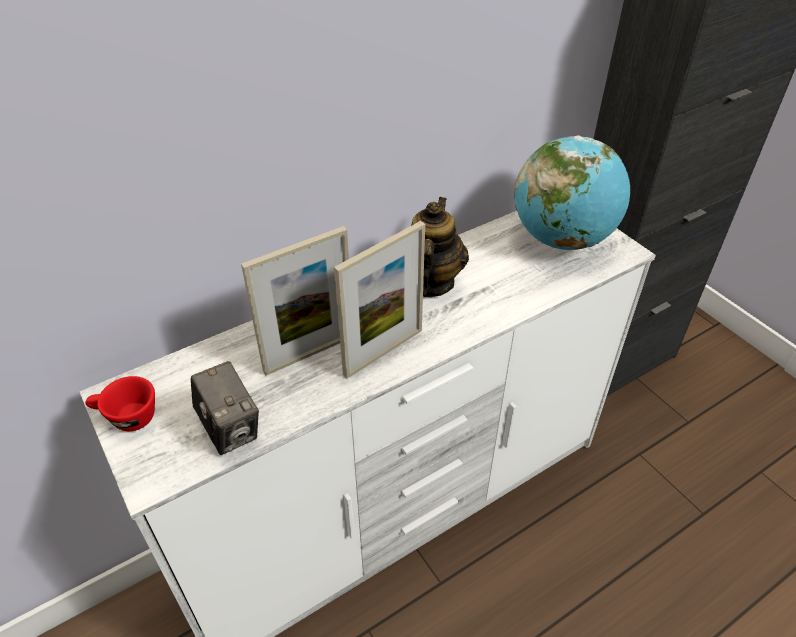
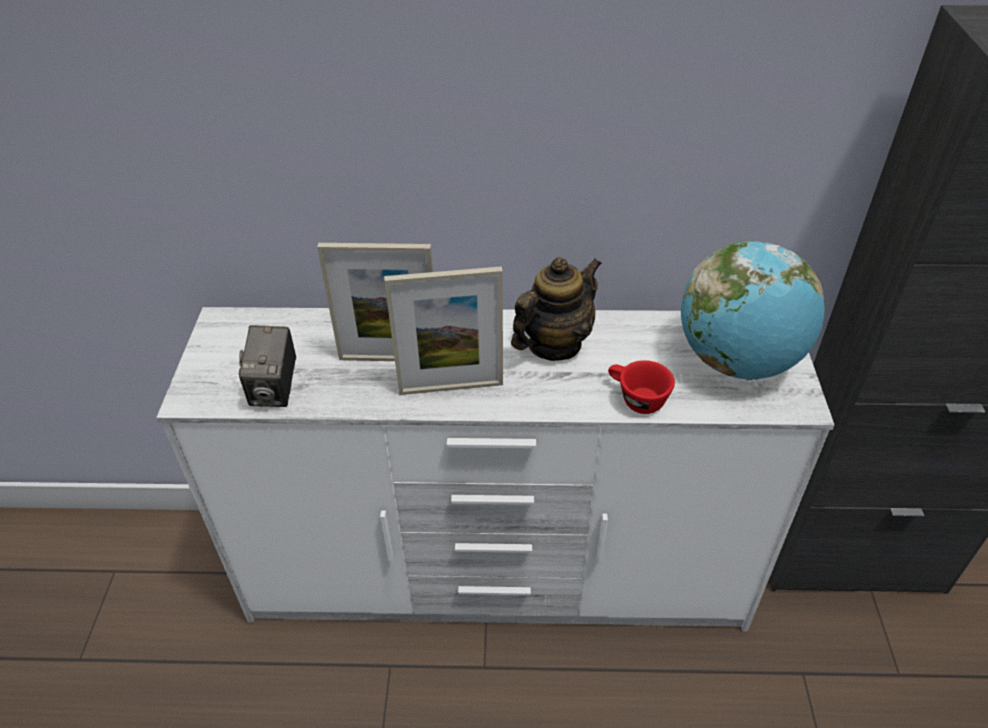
camera: 35 degrees right, 0 degrees up
red cup [85,376,155,431] -> red cup moved to [608,360,675,414]

